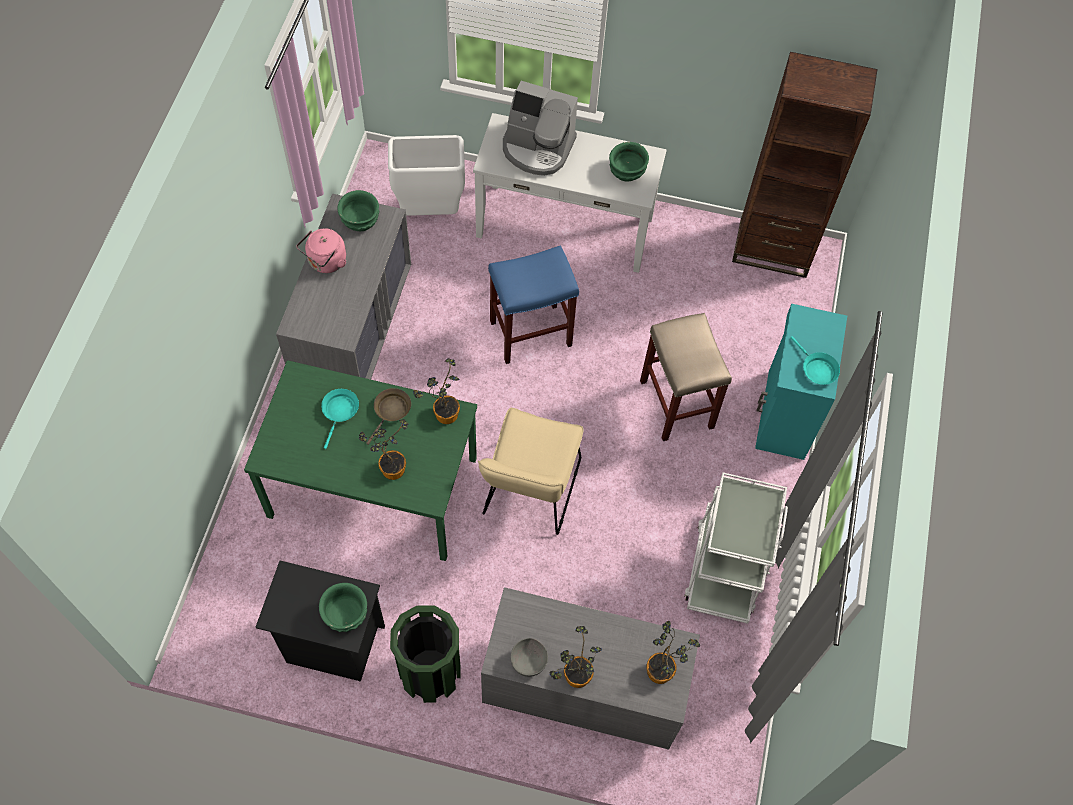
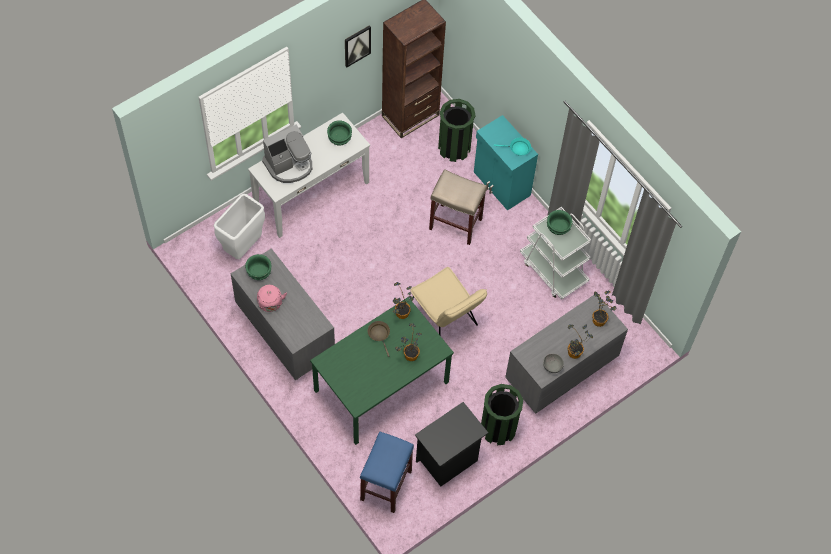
camera: 50 degrees left, 0 degrees up
green bowl [319,583,367,632] -> green bowl moved to [547,210,573,235]
turquoise frying pan [321,389,359,449] -> none
blue stool [488,245,579,364] -> blue stool moved to [360,432,414,513]
none -> picture [345,25,371,67]
none -> green trash can [438,99,476,162]

